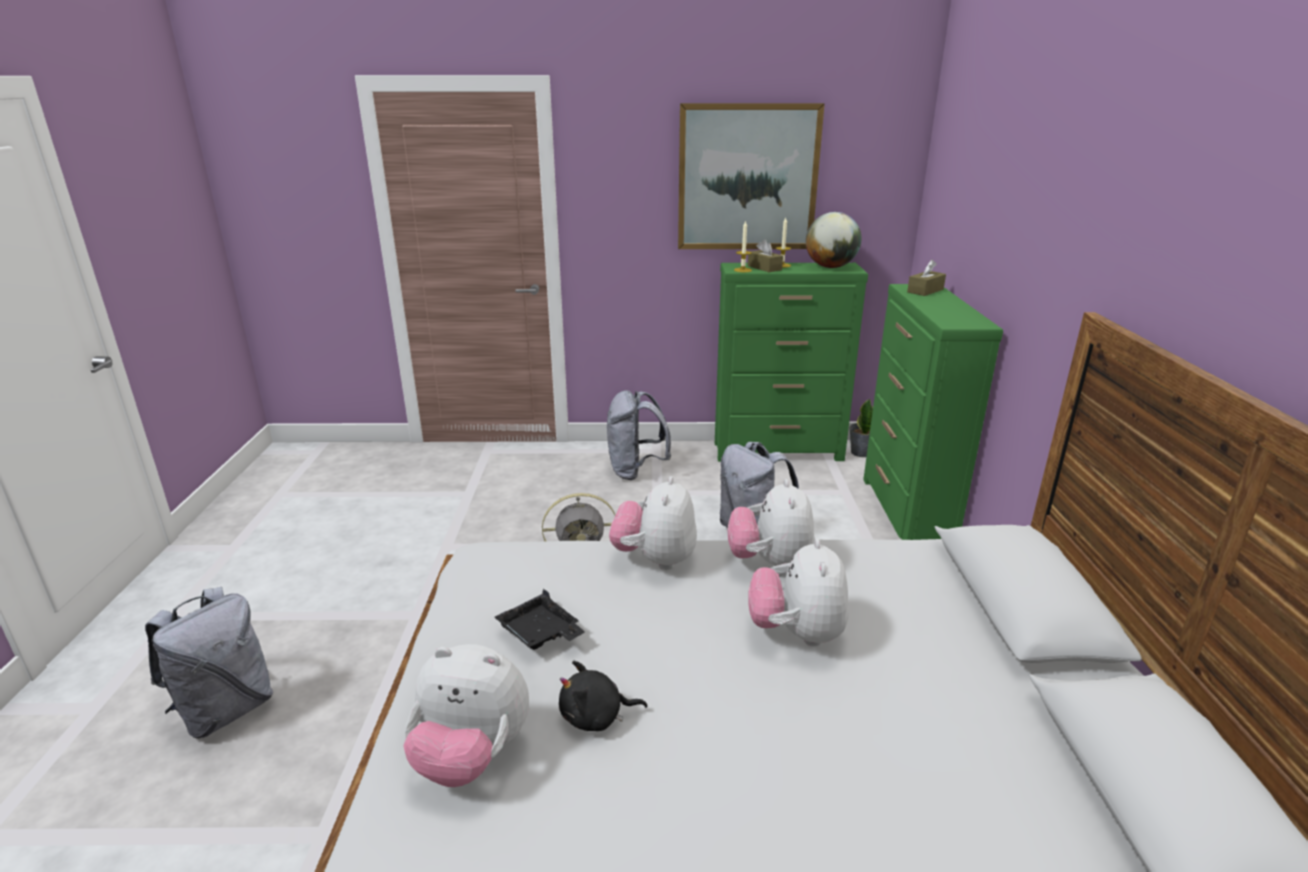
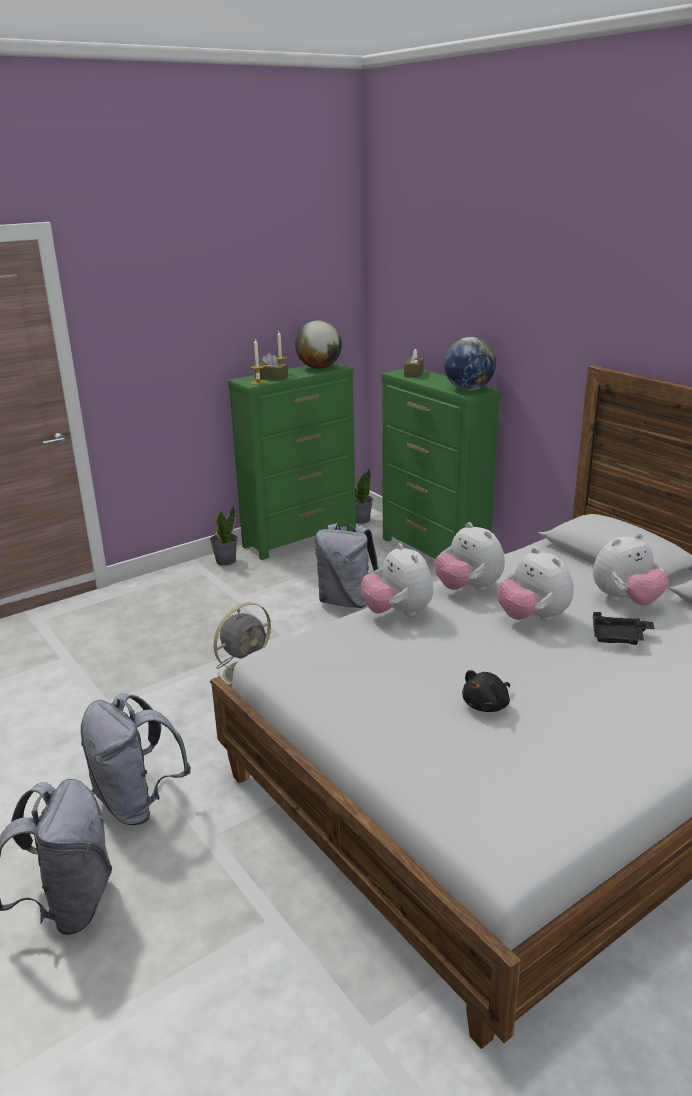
camera: 35 degrees left, 0 degrees up
plush toy [403,644,529,787] -> plush toy moved to [593,533,669,606]
black tray [495,589,585,650] -> black tray moved to [593,612,654,645]
grey backpack [607,390,671,480] -> grey backpack moved to [81,693,191,825]
picture [678,103,825,249] -> none
none -> potted plant [210,505,238,566]
none -> globe [444,337,496,391]

